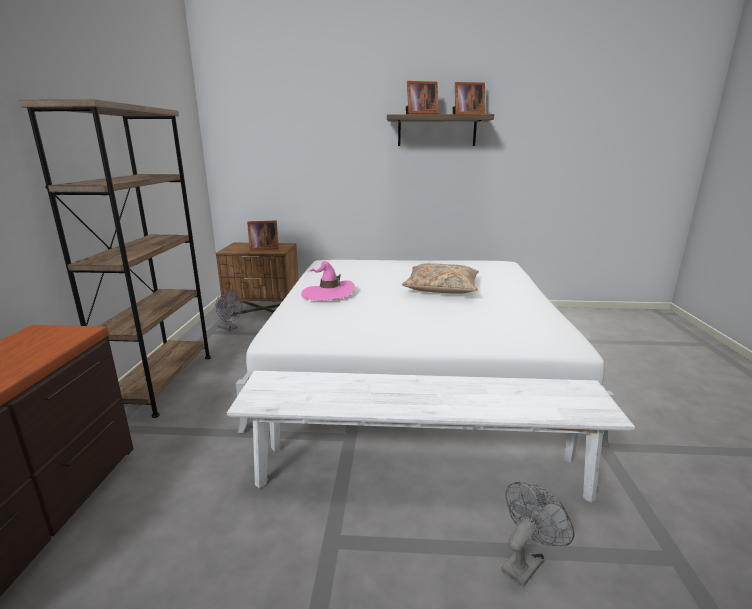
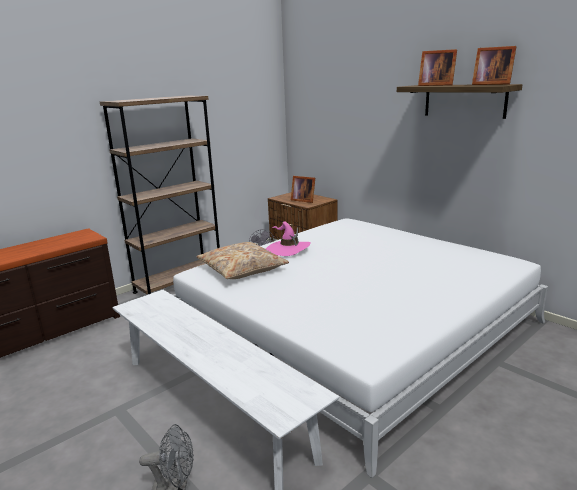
camera: 45 degrees right, 0 degrees up
beige pillow [402,263,479,294] -> beige pillow moved to [196,242,289,279]

